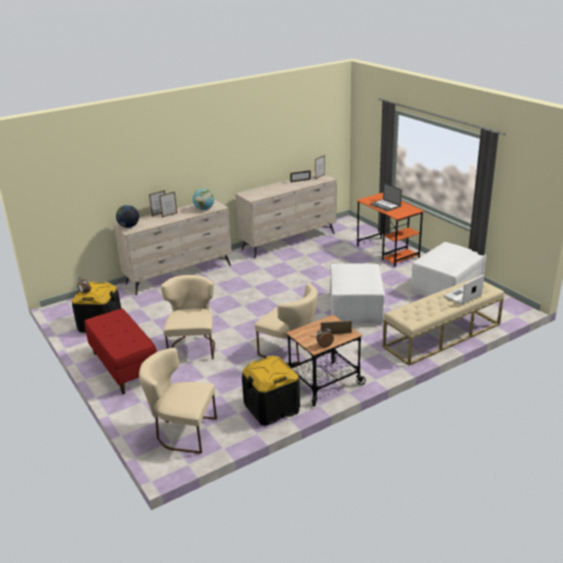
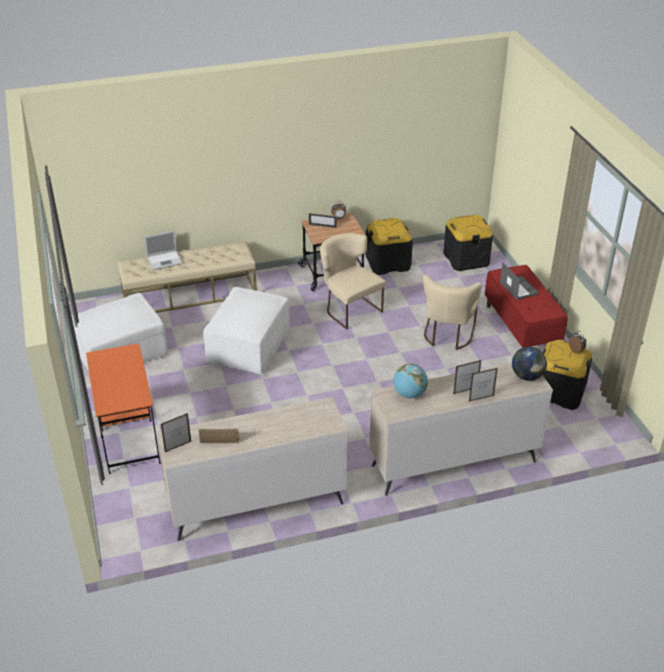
camera: 165 degrees left, 10 degrees up
beige chair [139,348,217,454] -> black storage box [443,215,493,271]
laptop [370,183,402,211] -> laptop moved to [500,262,539,300]

